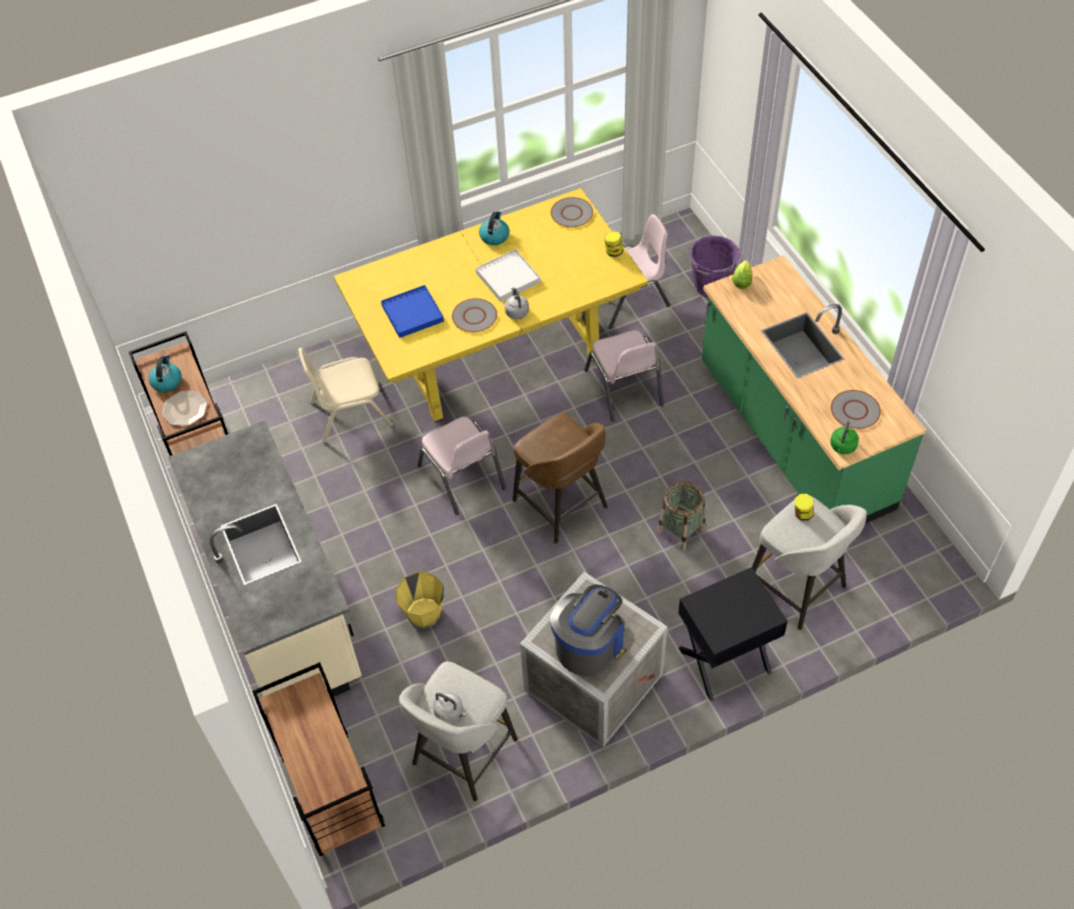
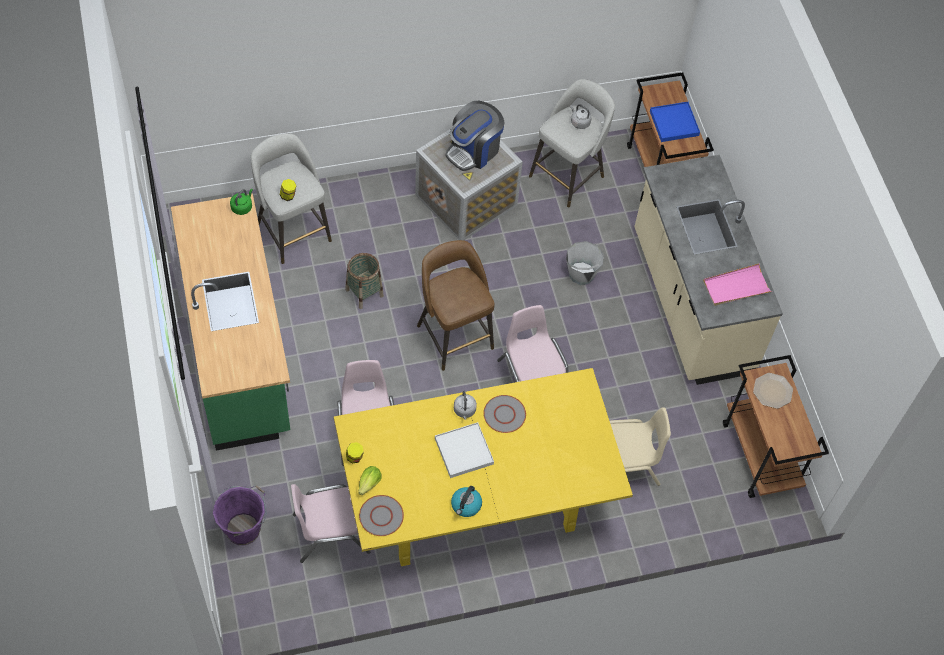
camera: 175 degrees left, 5 degrees up
kettle [149,354,182,392] -> none
blue tray [381,285,444,338] -> blue tray moved to [650,102,700,142]
yellow bucket [396,572,444,628] -> grey bucket [566,241,604,285]
black nightstand [678,567,788,701] -> none
lettuce [732,260,752,289] -> lettuce moved to [358,466,382,495]
grey plate [831,390,881,429] -> none
none -> pink tray [703,263,773,306]

